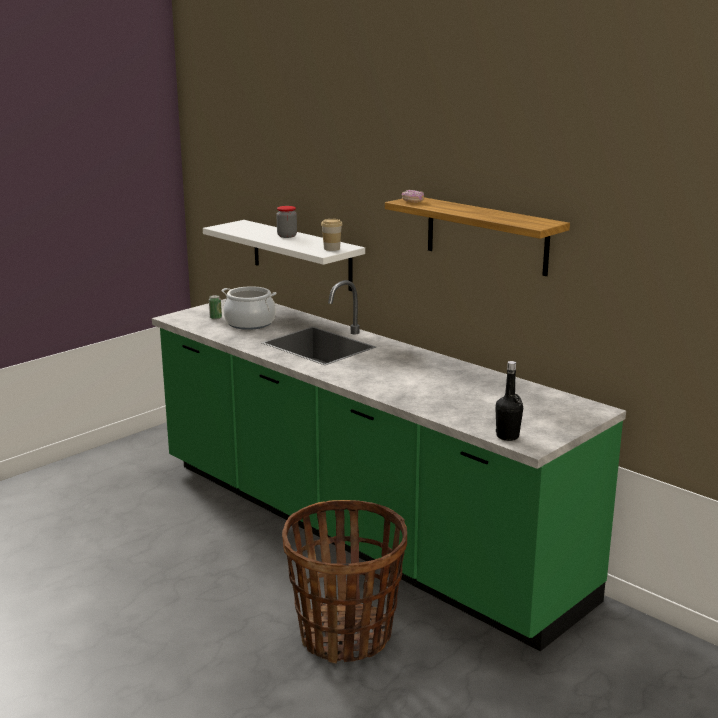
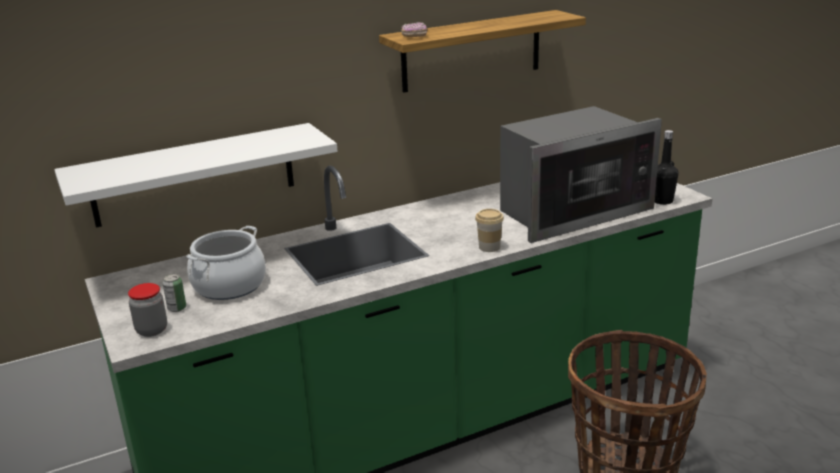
camera: 70 degrees left, 5 degrees up
jar [276,206,297,238] -> jar moved to [128,283,167,337]
cup [321,219,343,251] -> cup moved to [475,209,504,252]
none -> microwave [500,106,662,243]

